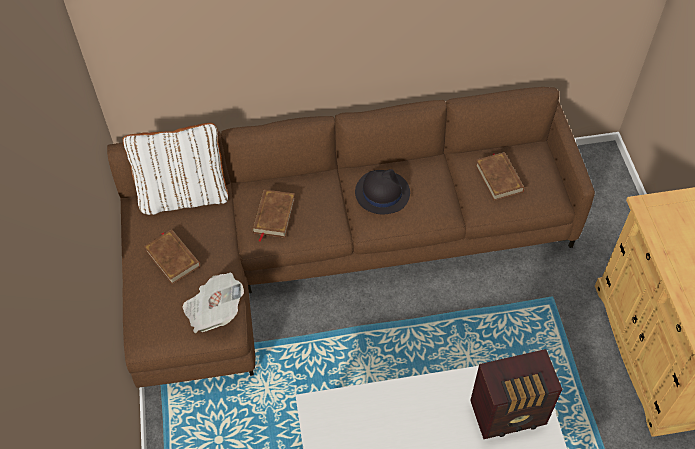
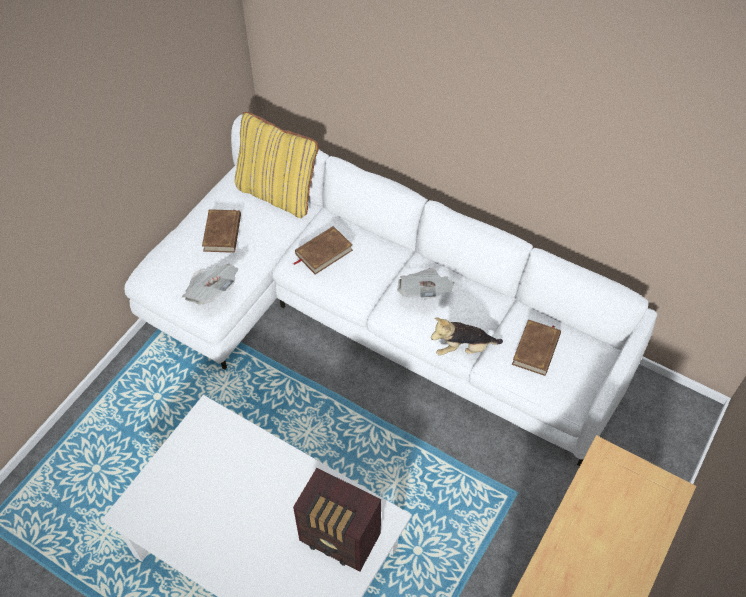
camera: 40 degrees right, 0 degrees up
brown sofa [107,87,595,388] -> white sofa [124,114,658,466]
white pillow [123,123,229,215] -> yellow pillow [235,112,319,218]
black hat [355,169,410,214] -> newspaper [397,268,455,300]
none -> plush toy [431,318,503,356]

